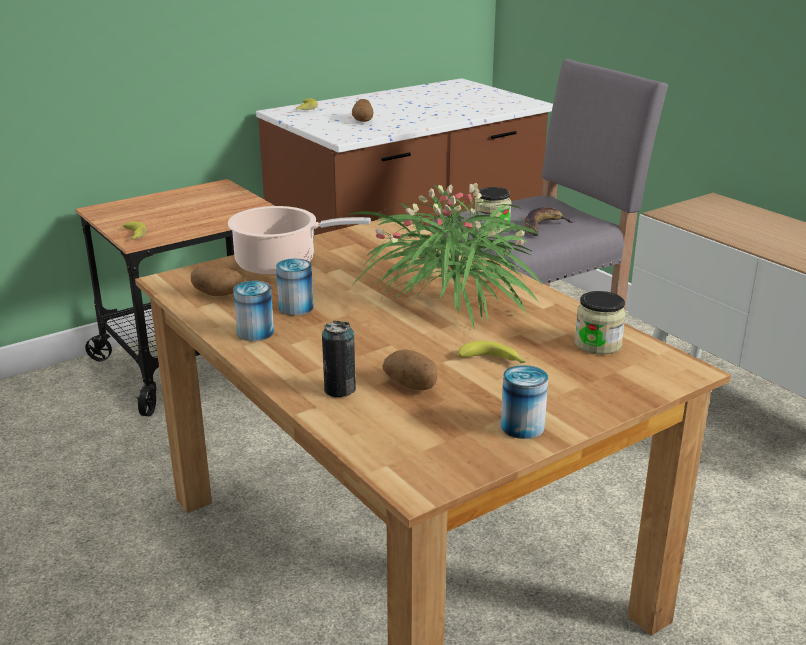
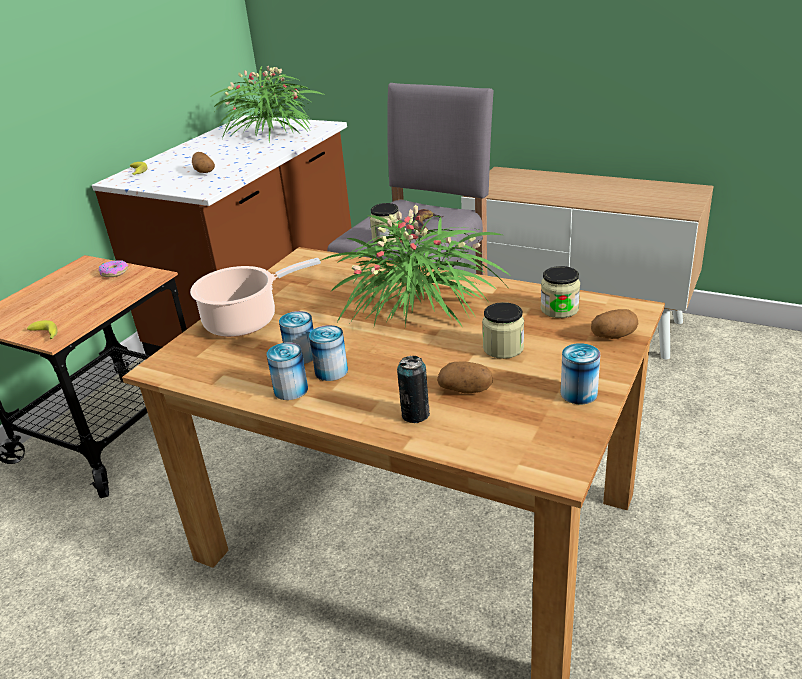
camera: 25 degrees left, 5 degrees up
potato [191,266,244,296] -> potato moved to [591,309,638,339]
banana [458,341,526,364] -> jar [482,302,524,359]
none -> donut [99,260,128,277]
none -> potted plant [209,66,325,142]
none -> can [309,325,348,381]

